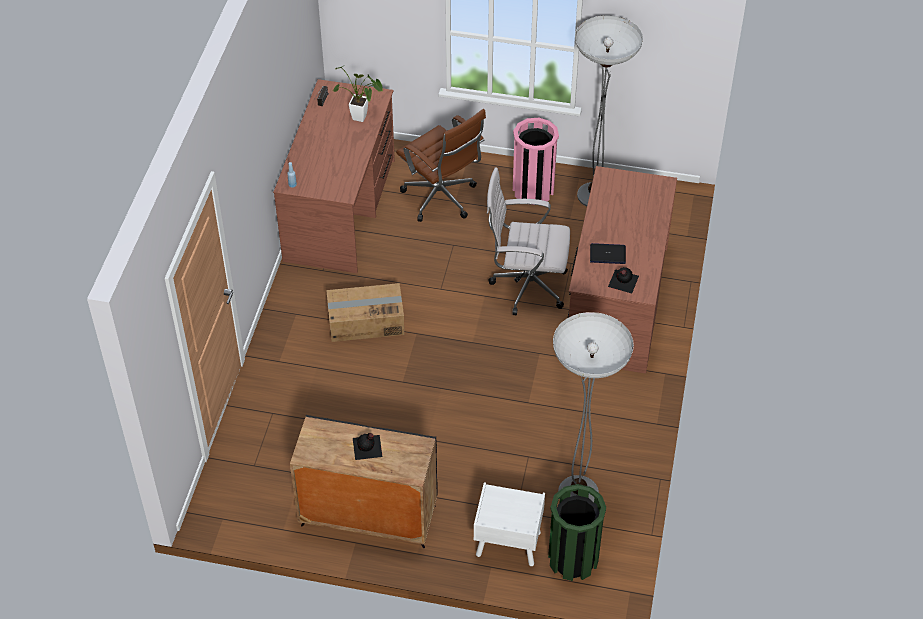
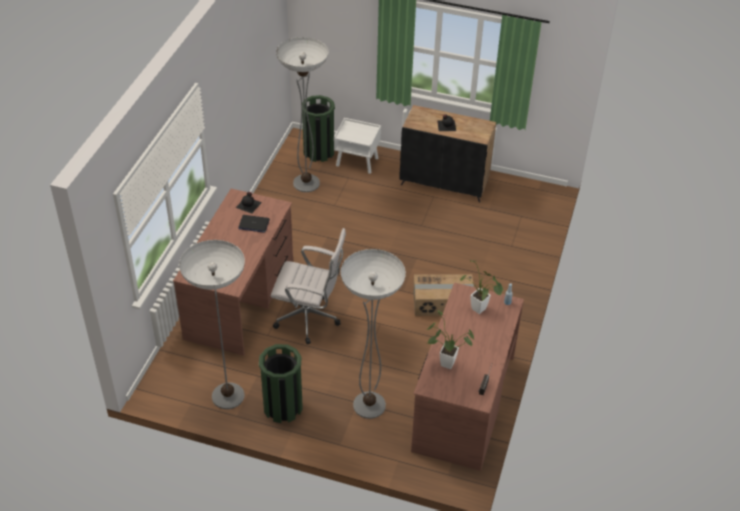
camera: 175 degrees left, 5 degrees down
brown office chair [396,109,486,222] -> floor lamp [341,249,406,419]
pink trash can [513,118,559,205] -> green trash can [259,344,303,423]
none -> potted plant [460,260,504,314]

